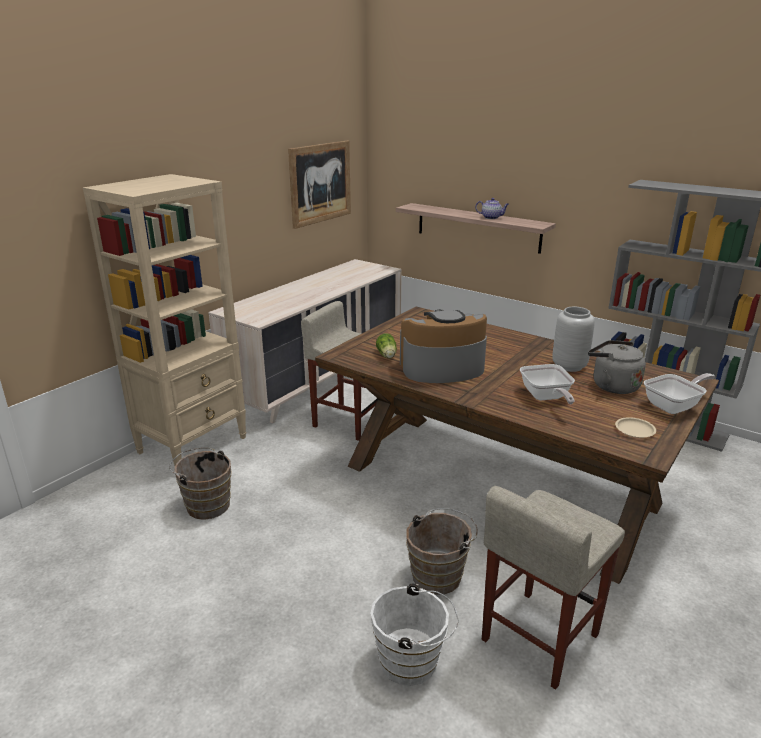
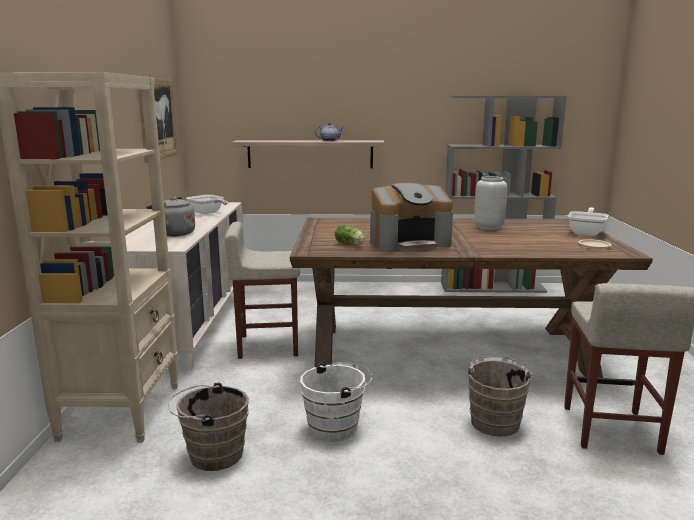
camera: 35 degrees left, 10 degrees down
white bucket [370,584,458,686] -> white bucket moved to [300,362,373,442]
coffee machine [400,310,487,383] -> coffee machine turned 150 degrees counterclockwise [370,183,453,252]
frying pan [520,364,575,404] -> frying pan moved to [186,195,228,214]
grey kettle [588,340,646,394] -> grey kettle moved to [146,197,195,236]

